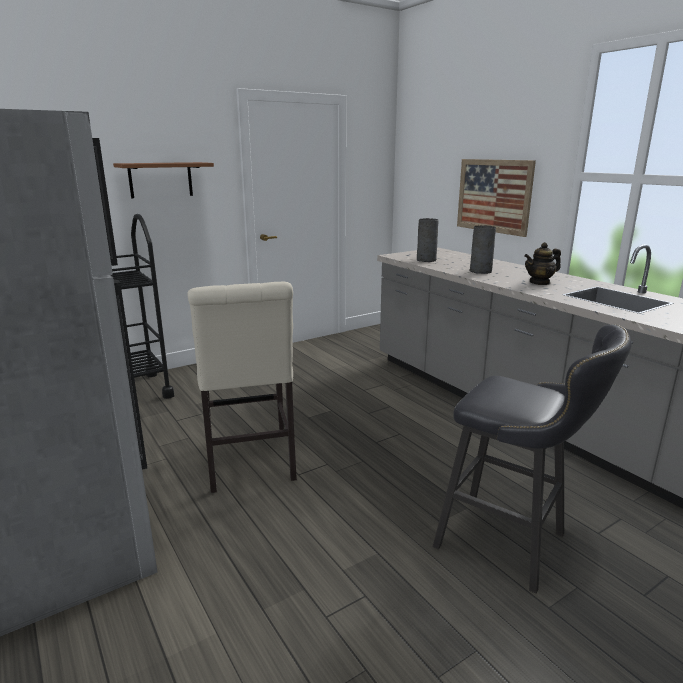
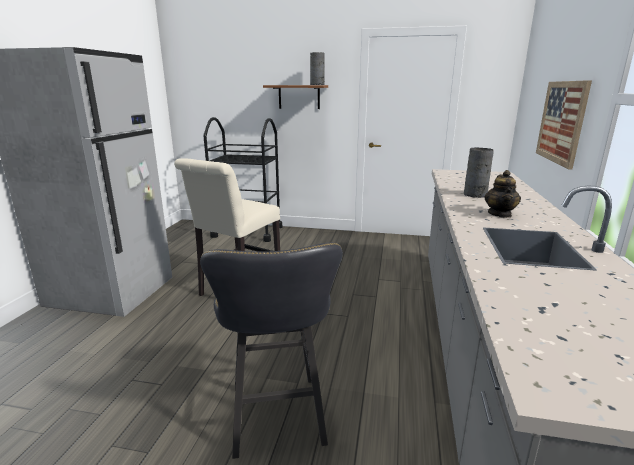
camera: 45 degrees right, 0 degrees up
grey vase [417,218,438,262] -> grey vase moved to [310,52,325,85]
teapot [524,242,561,285] -> teapot turned 105 degrees counterclockwise [484,170,521,218]

